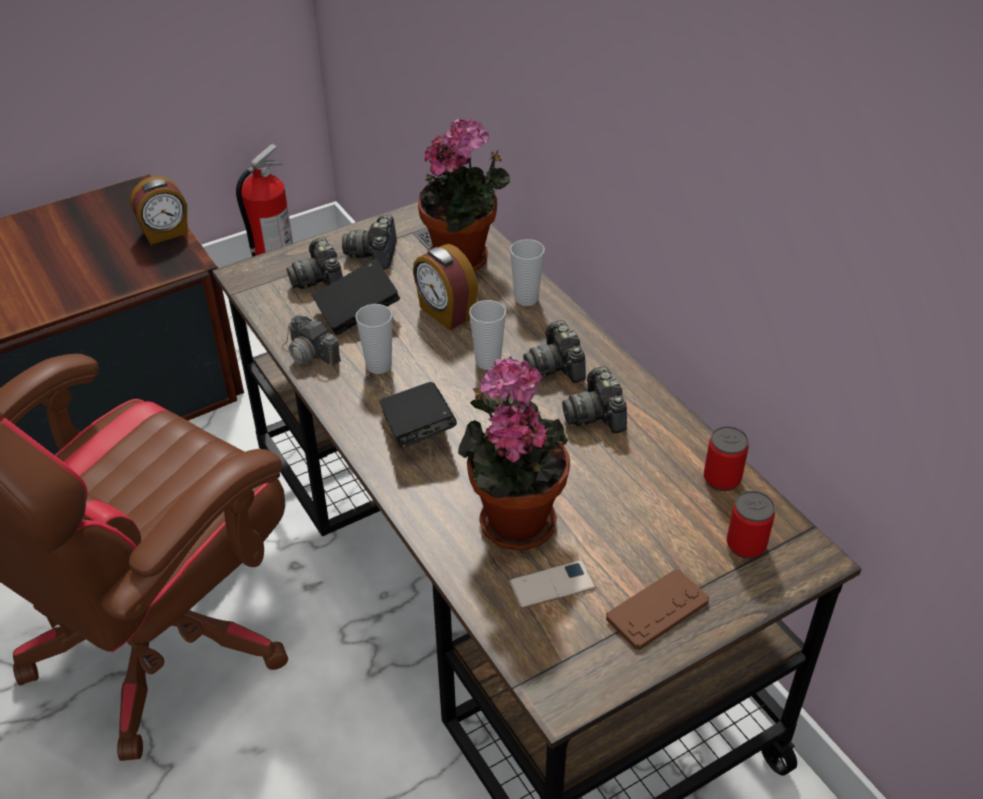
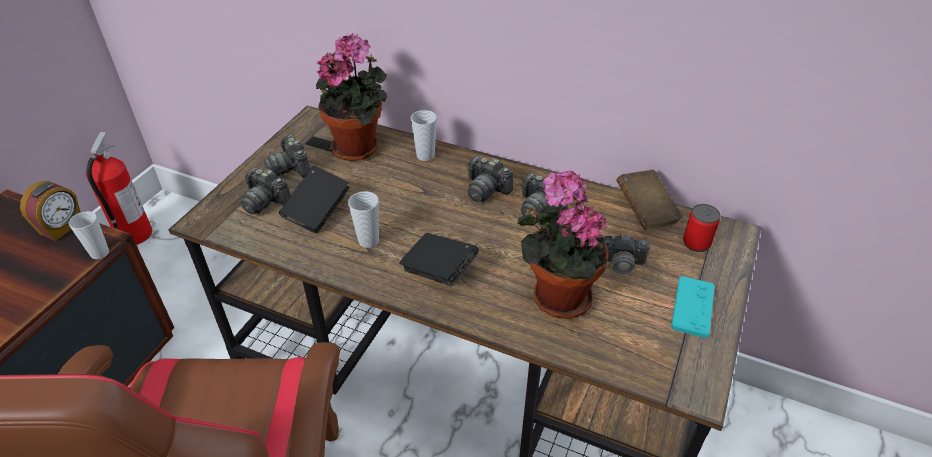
camera: 35 degrees left, 0 degrees up
camera [282,315,341,382] -> camera moved to [603,234,659,280]
alarm clock [413,244,478,330] -> none
cup [469,300,506,370] -> cup moved to [69,211,109,259]
phone [509,560,596,609] -> none
brown game controller [606,569,709,650] -> turquoise game controller [671,276,715,338]
can [704,426,749,491] -> brown book [616,169,683,230]

